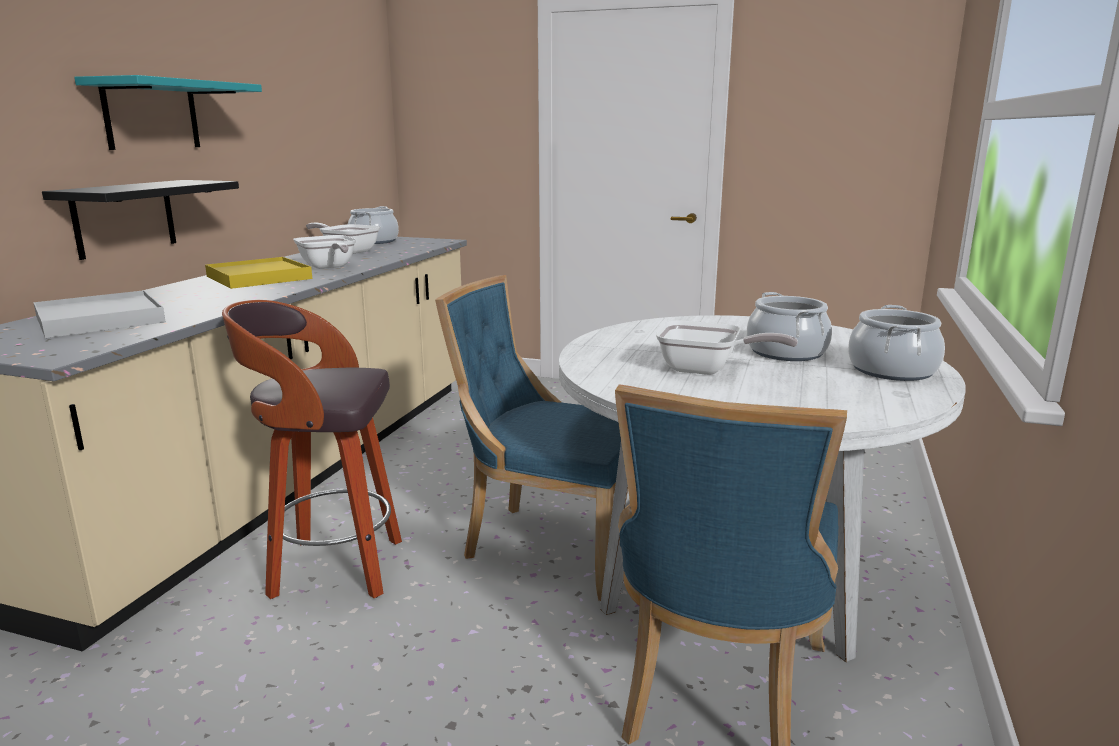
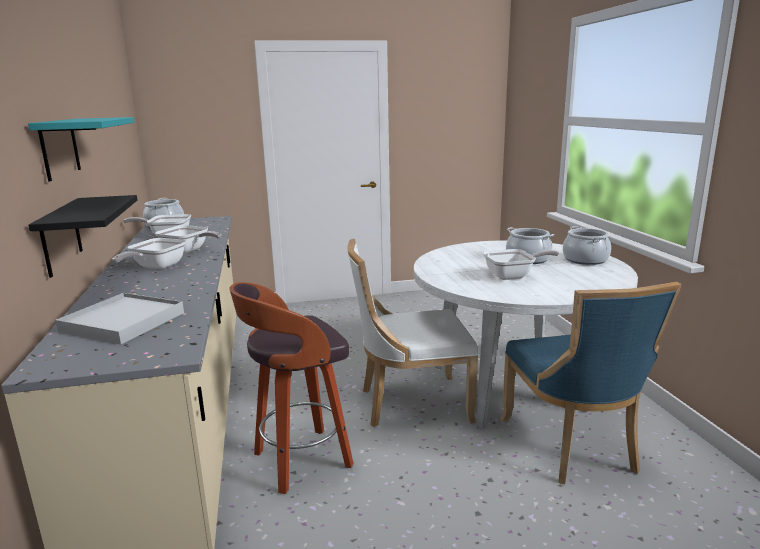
camera: 30 degrees left, 0 degrees up
yellow tray [205,257,312,289] -> frying pan [112,238,186,269]
blue chair [435,275,621,601] -> white chair [347,239,478,427]

